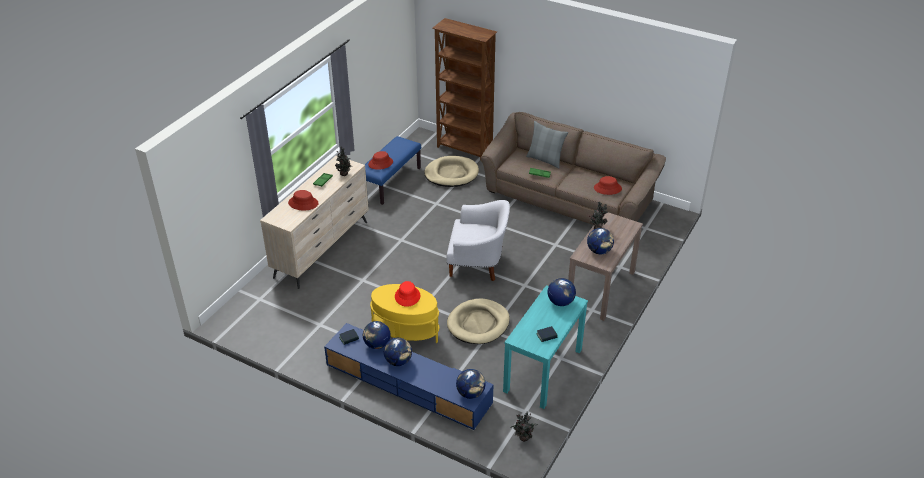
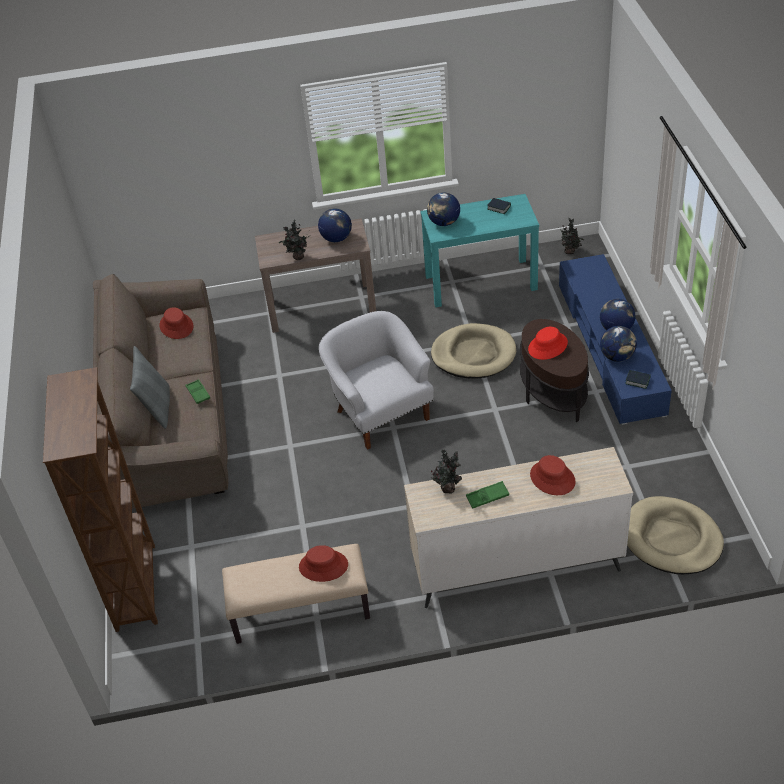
camera: 125 degrees left, 5 degrees up
blue bench [365,136,421,205] -> beige bench [222,544,370,644]
yellow side table [370,284,439,343] -> brown side table [520,319,589,422]
beige dog bed [424,156,479,187] -> beige dog bed moved to [627,496,724,574]
globe [456,369,486,399] -> none

